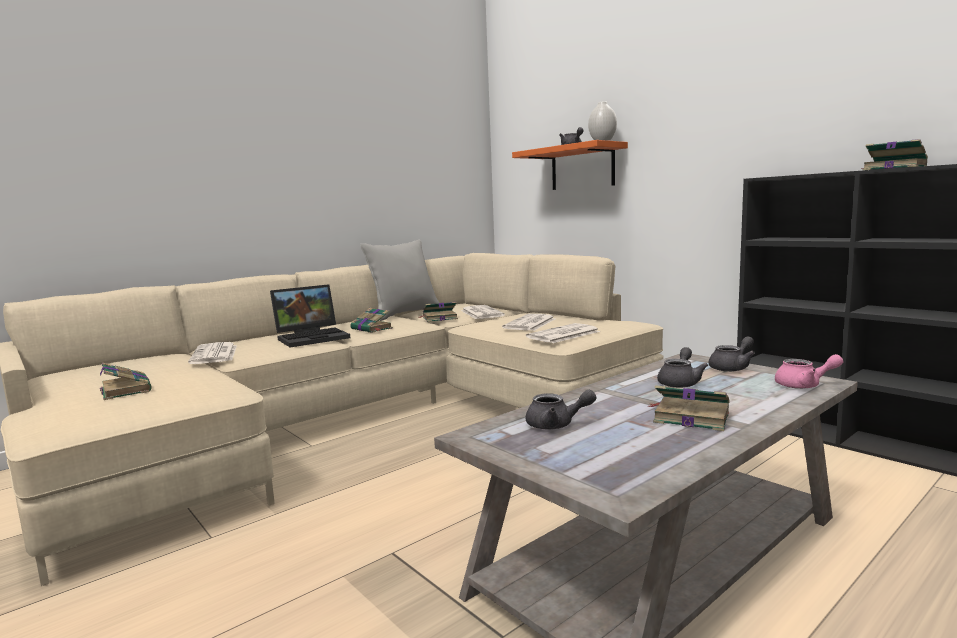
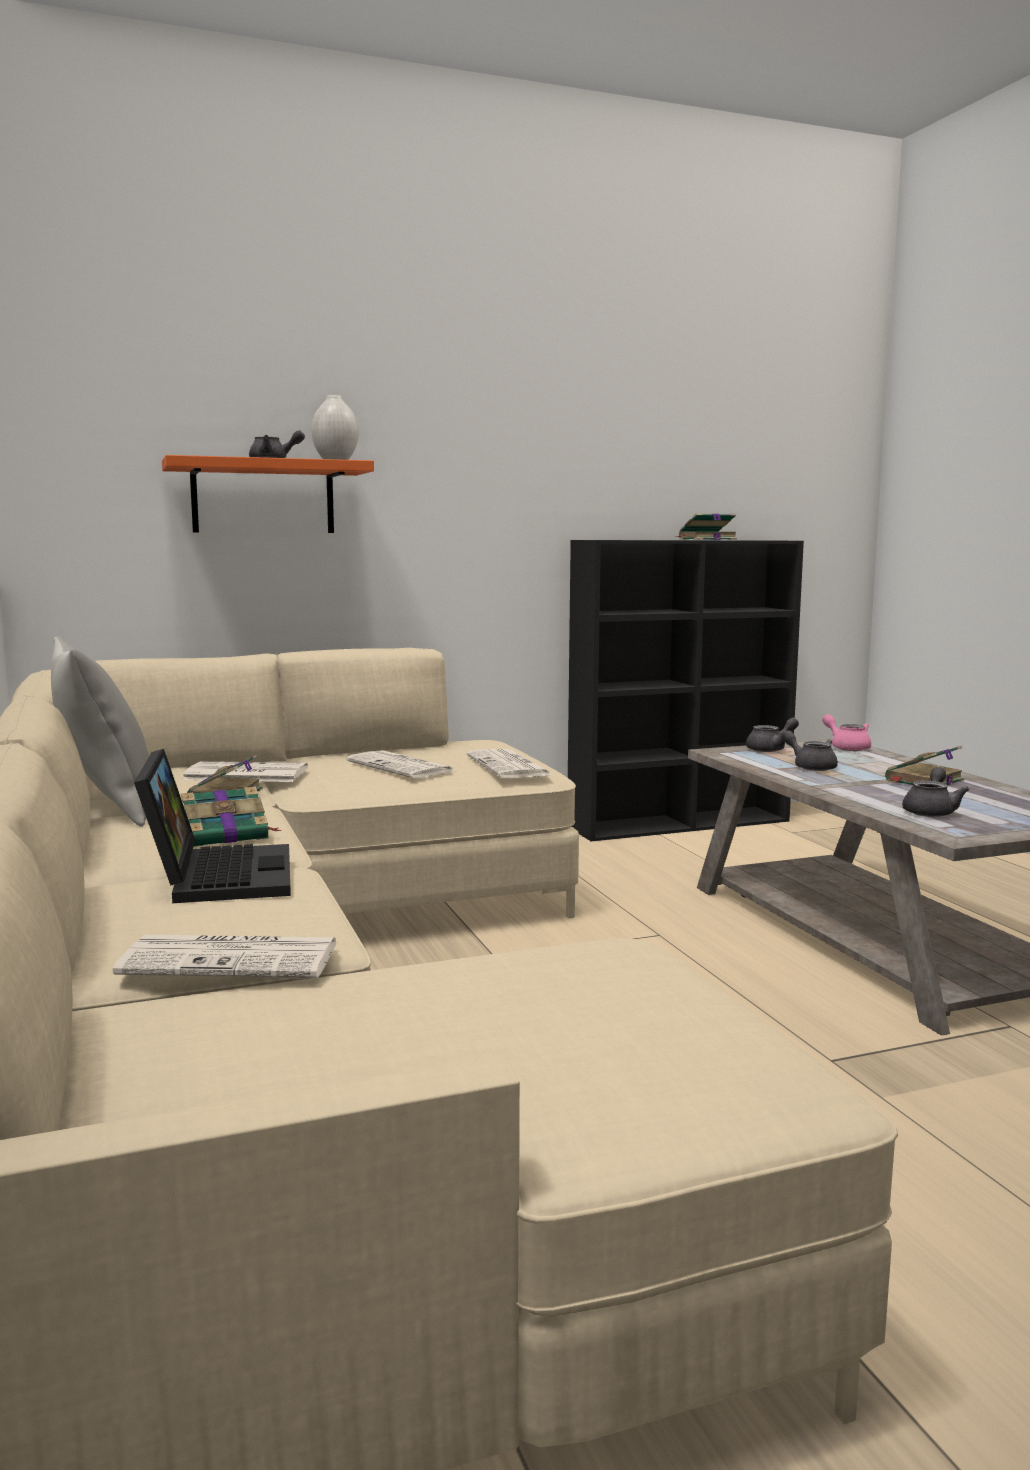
camera: 70 degrees left, 0 degrees up
book [100,363,152,400] -> none
grey teapot [709,336,755,372] -> grey teapot turned 75 degrees clockwise [746,718,799,752]
pink teapot [775,354,843,389] -> pink teapot turned 60 degrees counterclockwise [822,714,871,751]

